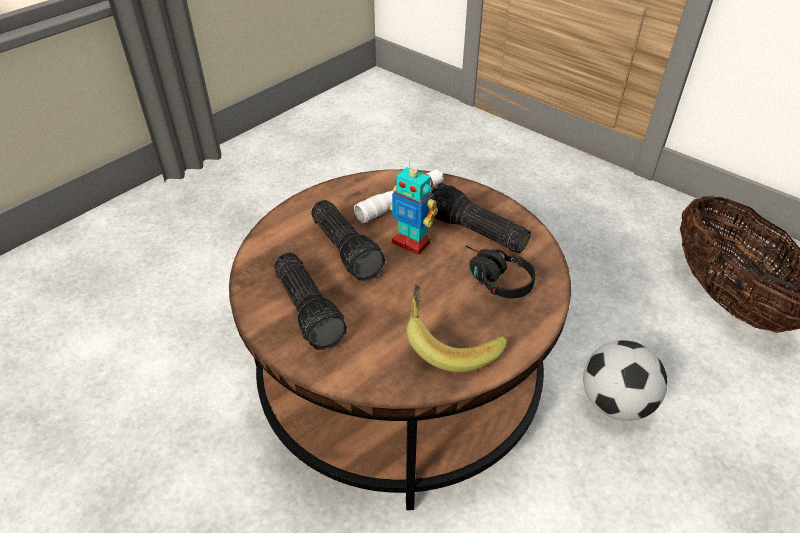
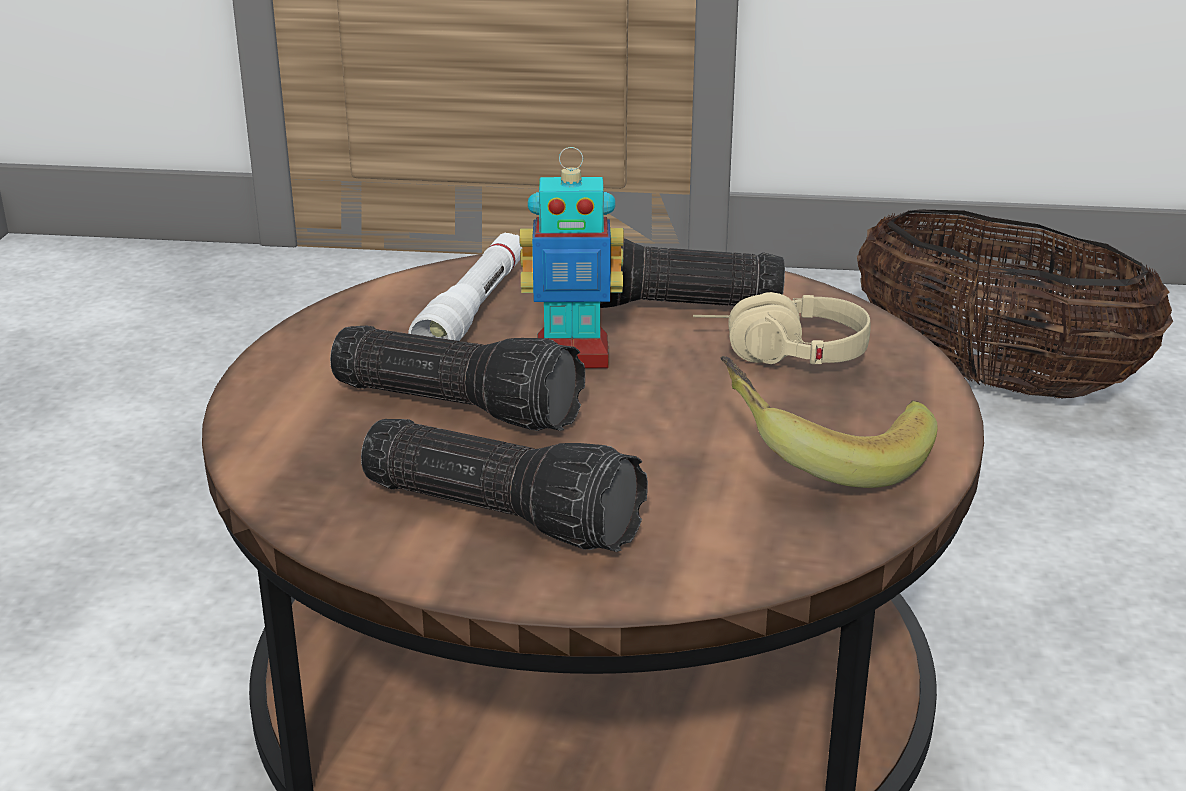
camera: 35 degrees left, 15 degrees down
black headphones [466,246,535,298] -> beige headphones [693,292,870,364]
football [583,340,667,421] -> none

